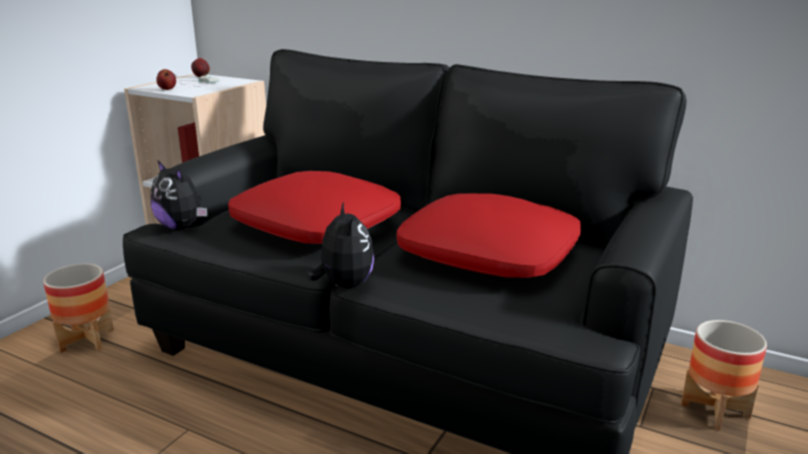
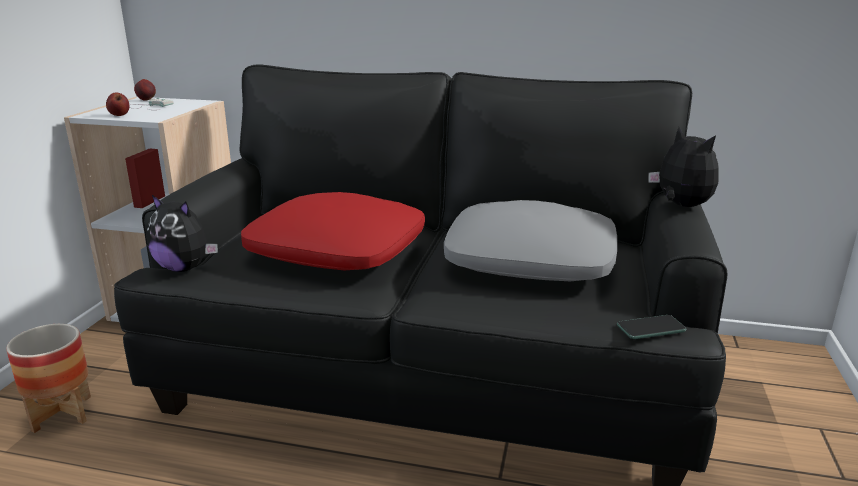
camera: 15 degrees left, 0 degrees up
plush toy [306,202,374,288] -> plush toy moved to [648,127,719,207]
red pillow [397,193,581,278] -> grey pillow [444,200,617,281]
planter [681,320,767,431] -> none
none -> phone [617,315,686,339]

